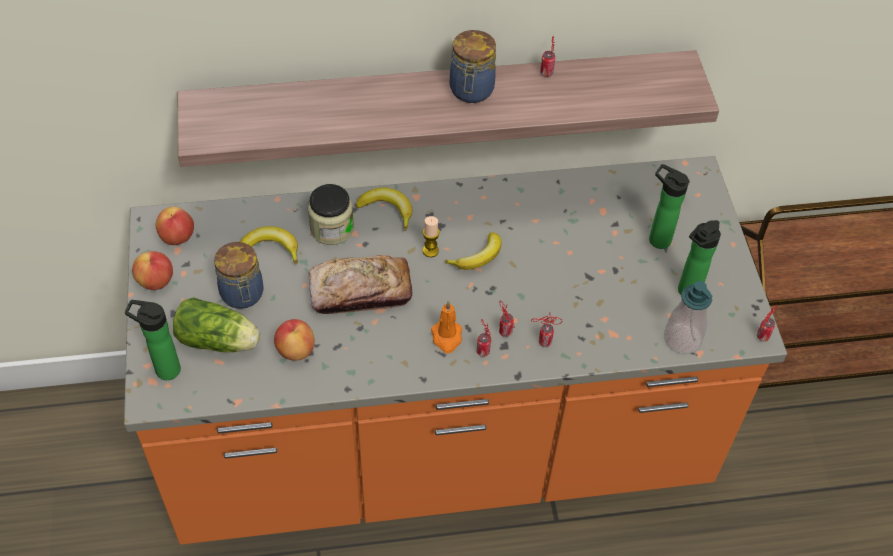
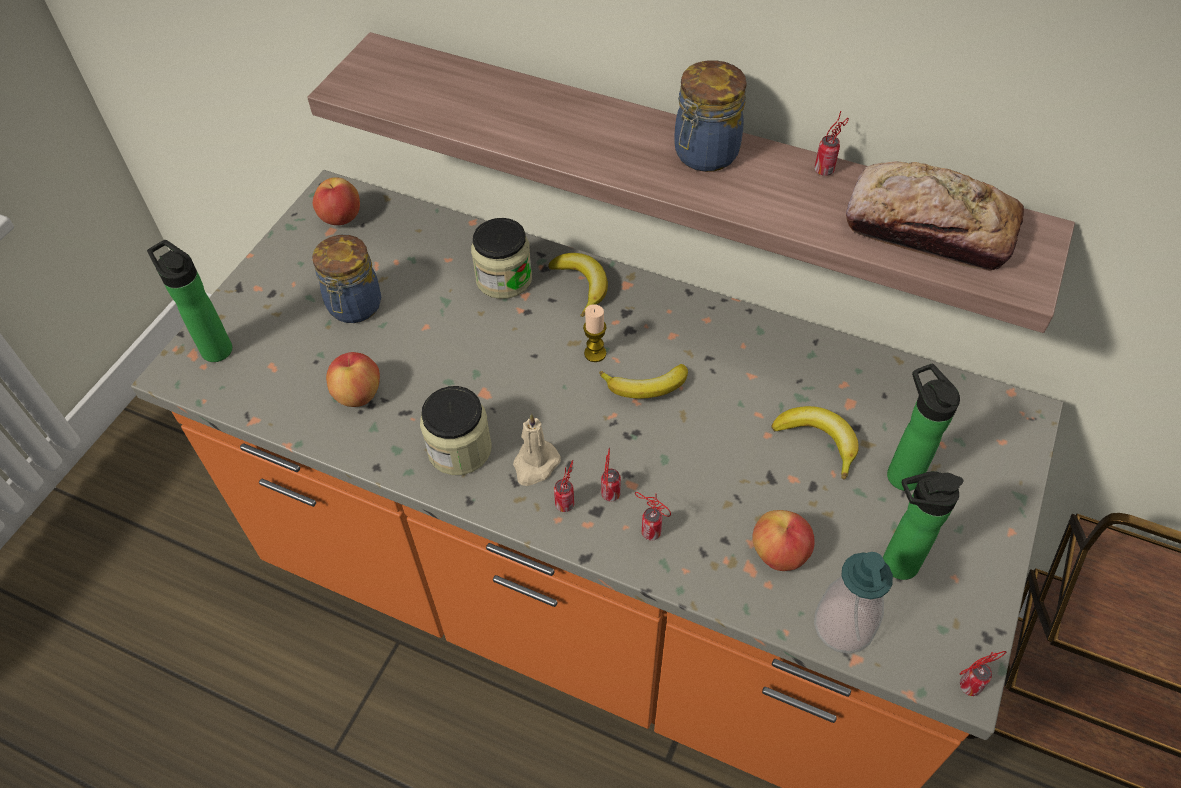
camera: 35 degrees right, 0 degrees up
apple [132,251,173,290] -> apple moved to [752,510,814,571]
lettuce [173,297,260,352] -> none
banana [240,226,298,265] -> banana moved to [771,406,859,480]
bread [309,255,412,314] -> bread moved to [846,162,1024,271]
orange candle [431,301,462,353] -> beige candle [513,414,561,486]
none -> jar [420,386,492,475]

